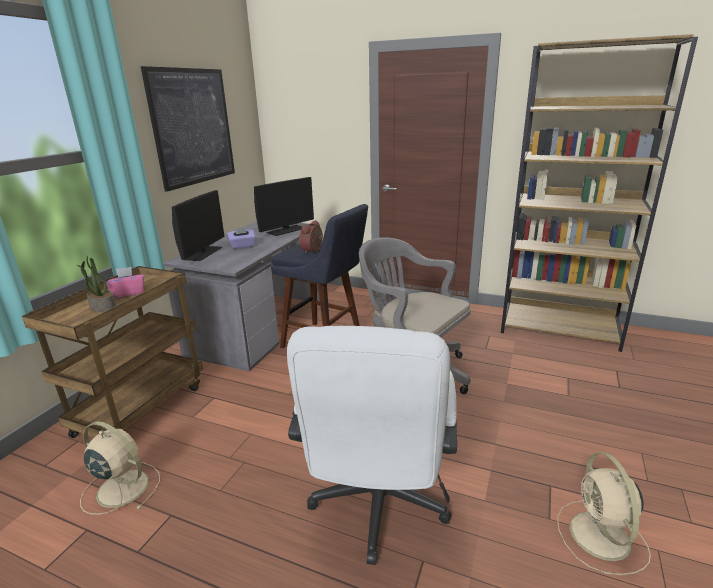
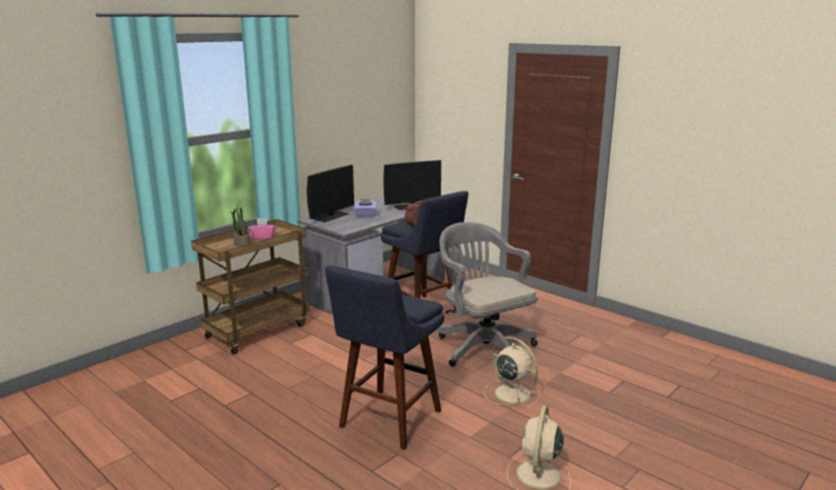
camera: 20 degrees right, 5 degrees down
beige fan [80,421,160,515] -> beige fan moved to [484,337,540,408]
picture [141,66,235,192] -> none
white office chair [287,326,457,565] -> blue stool [325,265,444,450]
brown bookcase [501,34,698,352] -> none

